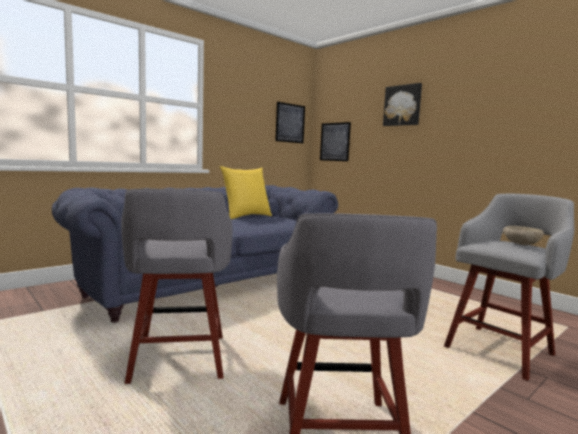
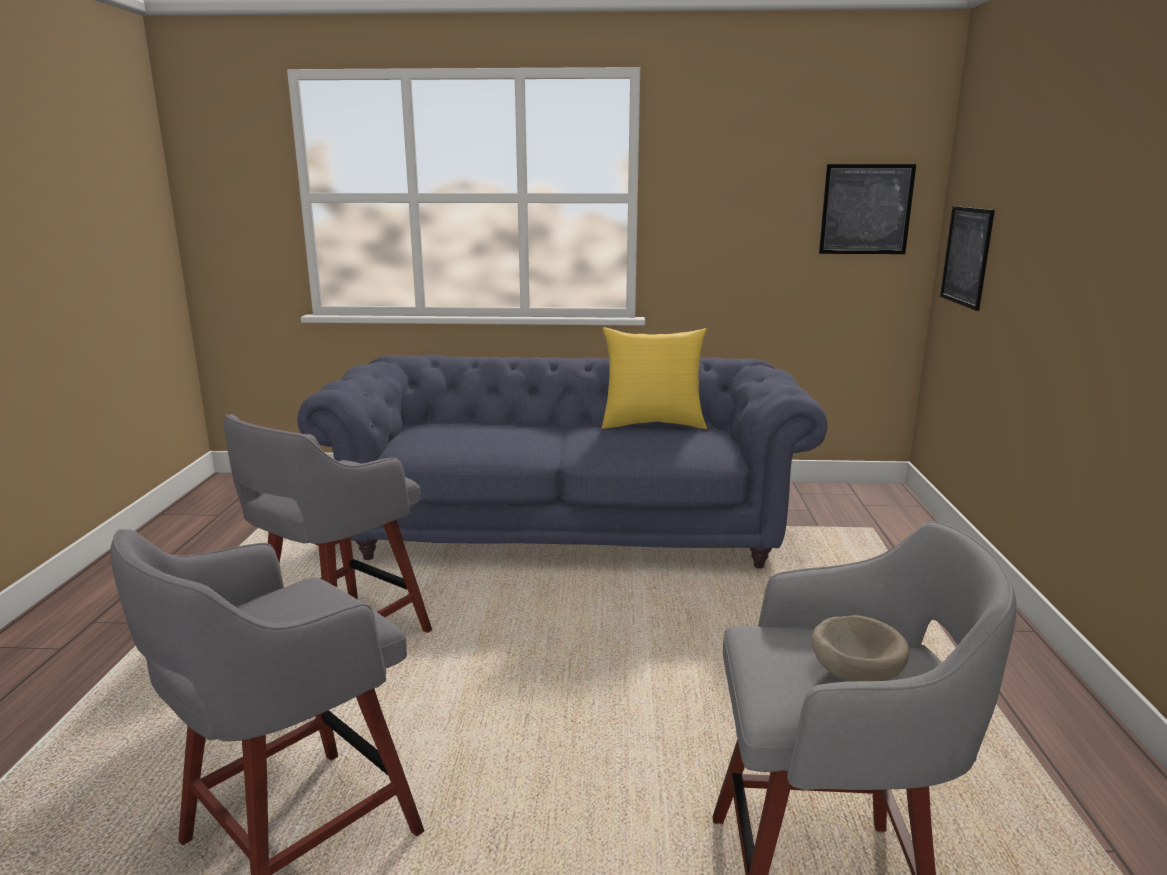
camera: 45 degrees right, 10 degrees up
picture [383,83,422,126] -> none

